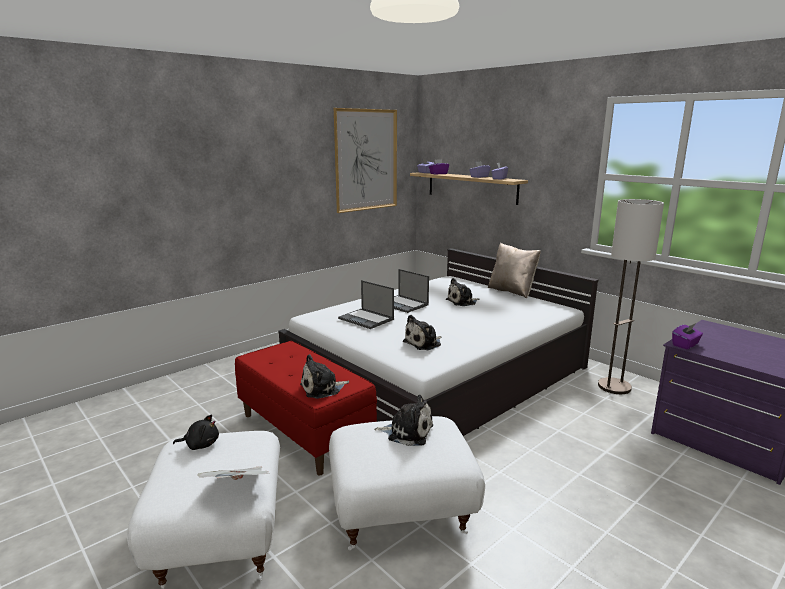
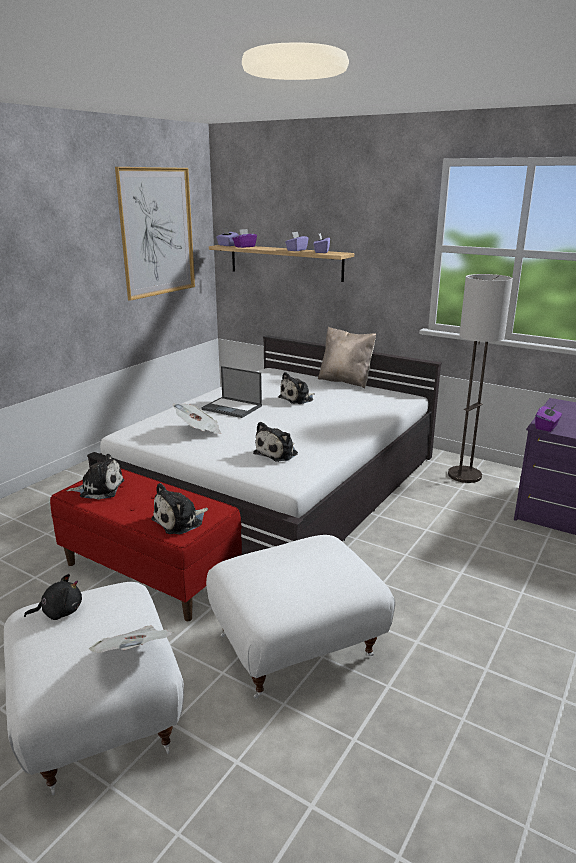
camera: 15 degrees left, 5 degrees up
laptop [338,280,394,329] -> newspaper [173,404,221,434]
plush toy [374,395,433,446] -> plush toy moved to [66,454,124,500]

